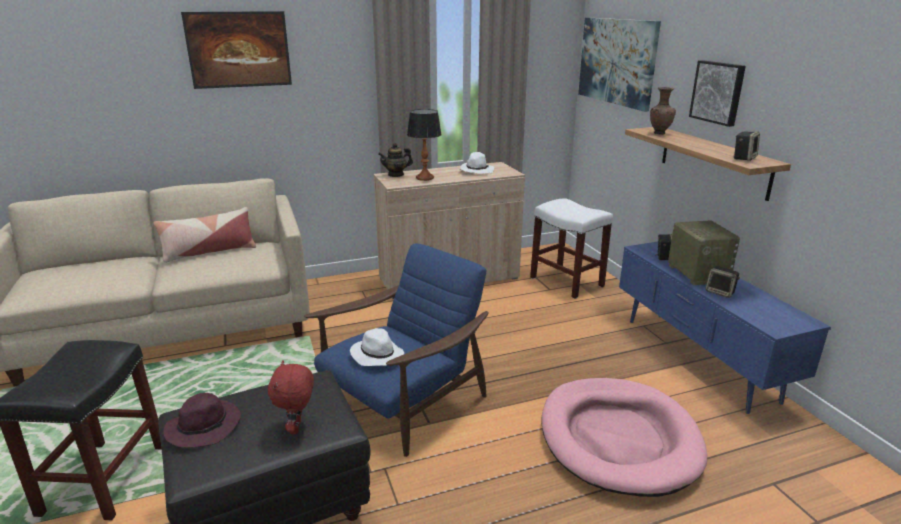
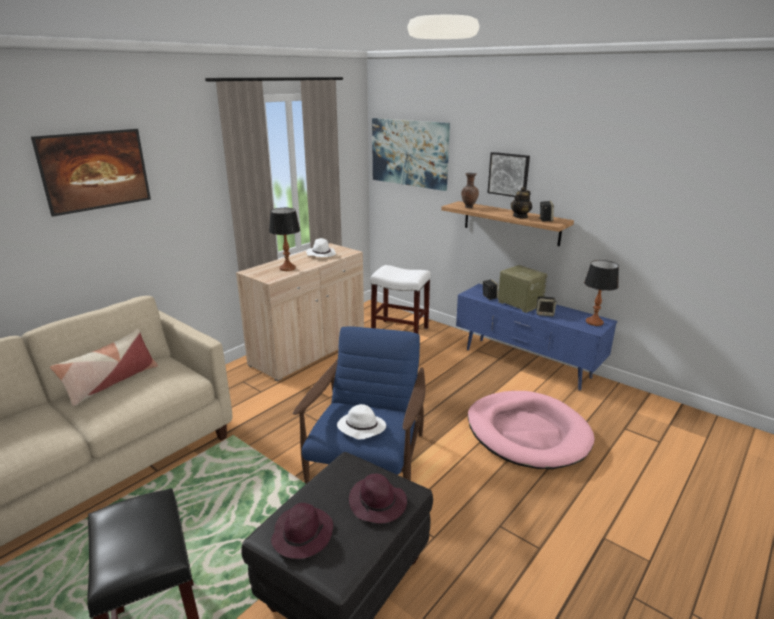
camera: 30 degrees left, 0 degrees up
red plush toy [268,361,314,434] -> purple hat [349,474,407,524]
teapot [378,143,413,177] -> teapot moved to [511,187,532,219]
none -> table lamp [584,260,619,326]

